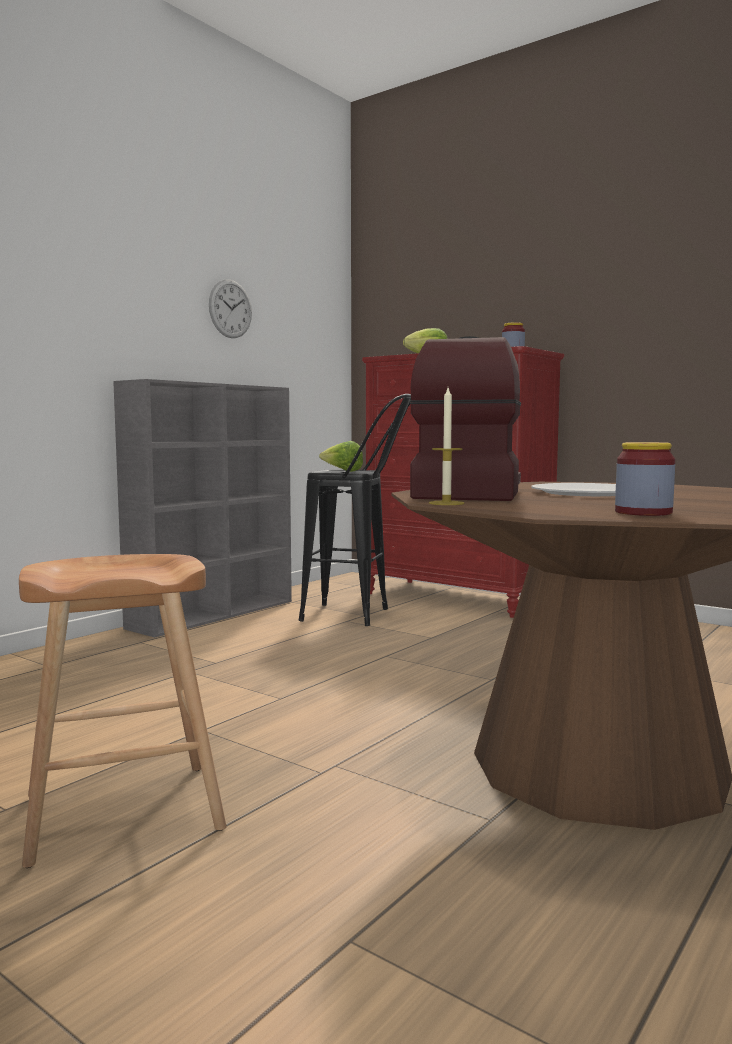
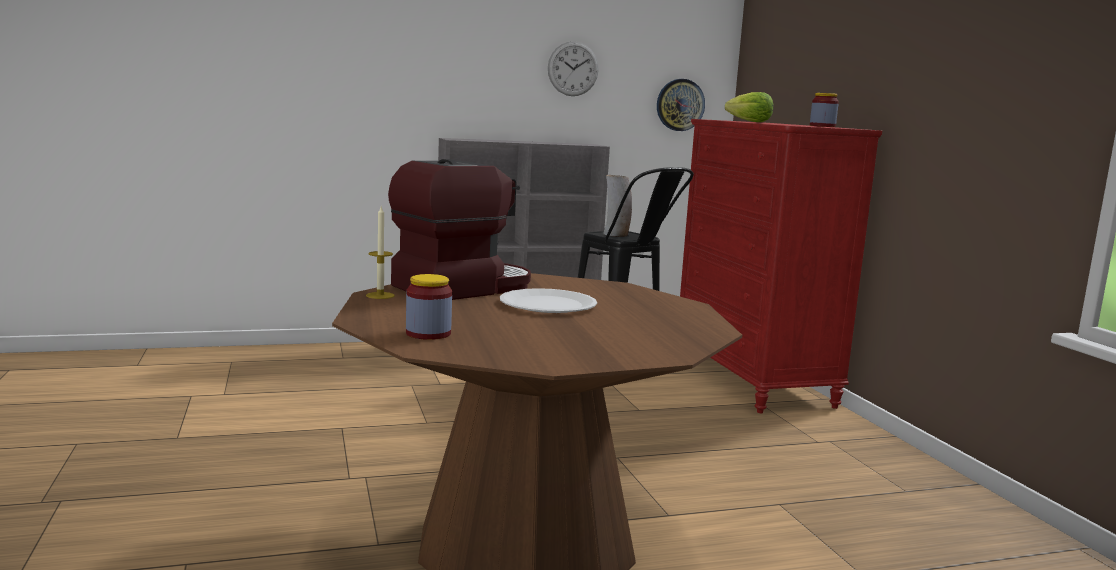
camera: 35 degrees right, 5 degrees up
brown stool [19,554,227,868] -> none
lettuce [319,441,363,472] -> vase [603,175,632,237]
none -> wall clock [657,79,705,131]

